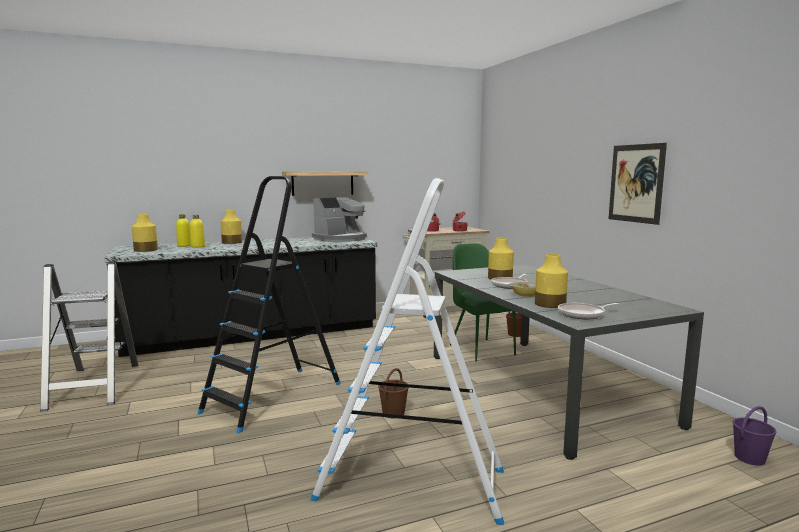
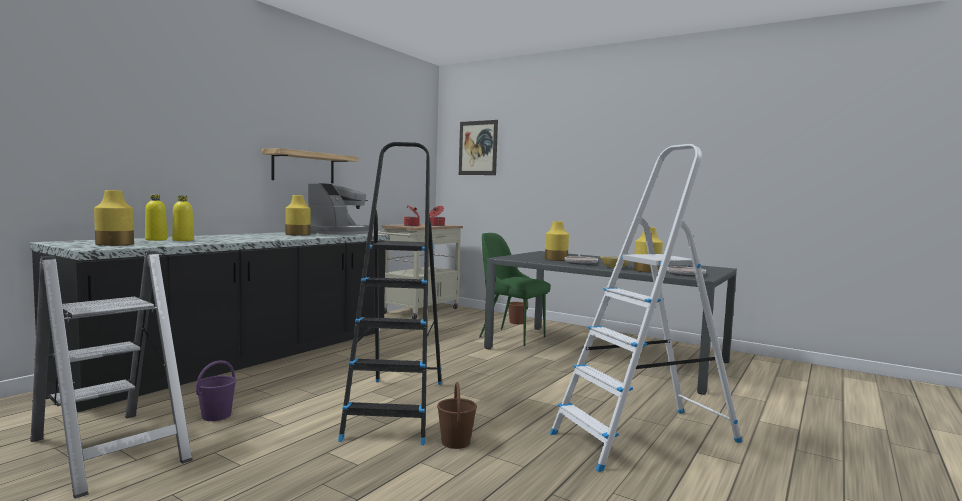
camera: 35 degrees left, 5 degrees down
yellow vase [220,210,242,244] -> yellow vase moved to [286,195,311,235]
brown bucket [378,368,409,418] -> brown bucket moved to [437,382,477,449]
picture [608,143,667,225] -> picture moved to [459,120,498,175]
purple bucket [733,406,777,466] -> purple bucket moved to [195,360,236,421]

